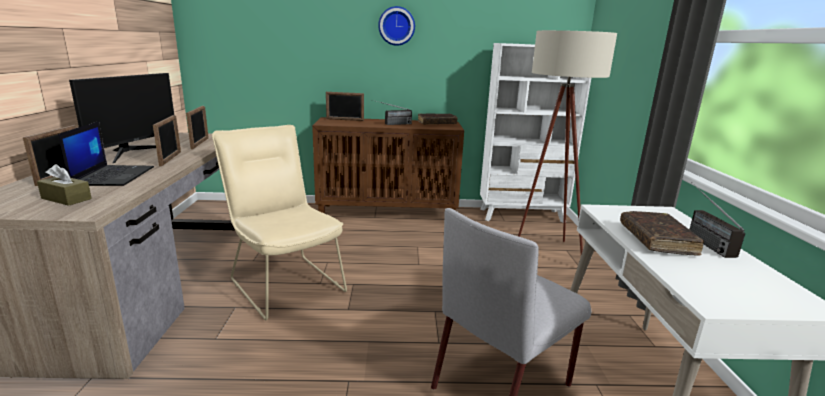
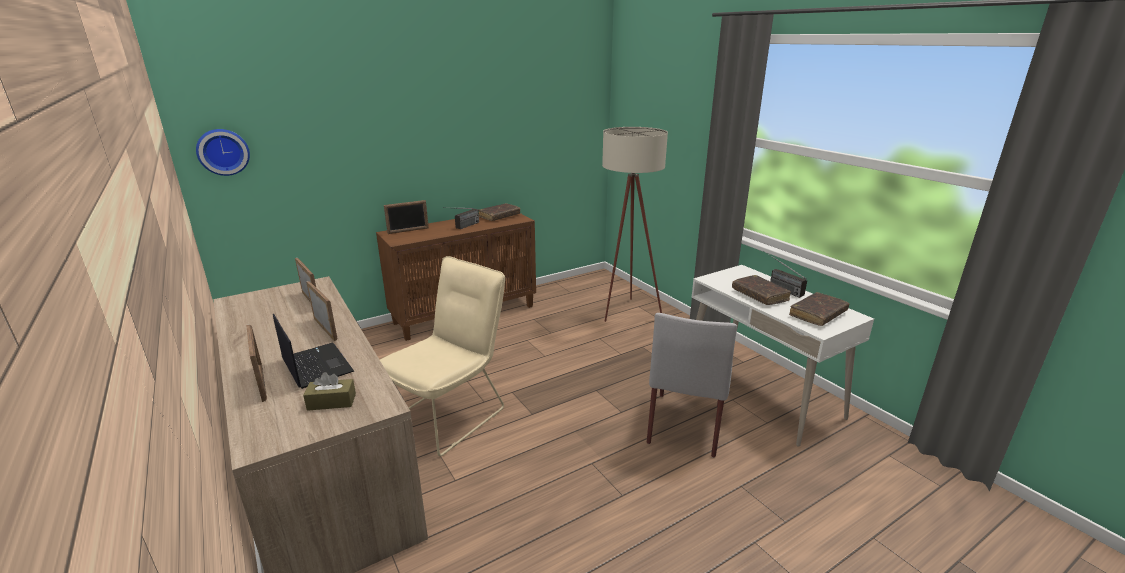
camera: 30 degrees left, 5 degrees up
monitor [69,73,174,163] -> none
beige chair [212,125,347,320] -> beige chair turned 105 degrees clockwise [380,256,505,457]
wall clock [378,6,415,46] -> wall clock moved to [196,129,250,176]
white bookcase [480,43,591,223] -> none
none -> brown book [789,292,849,326]

